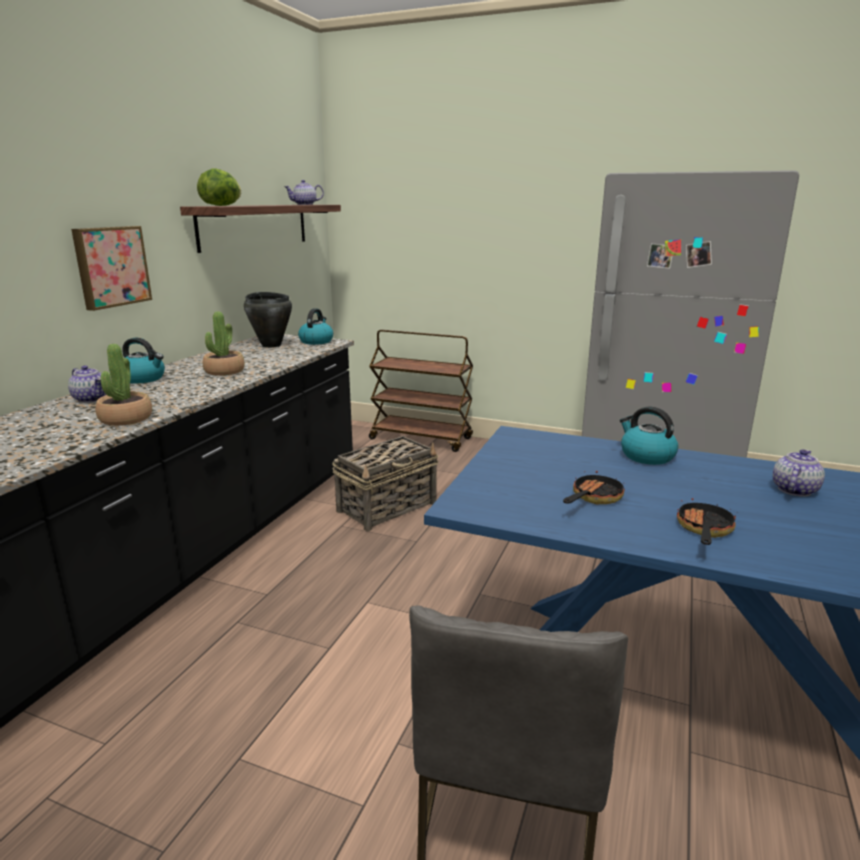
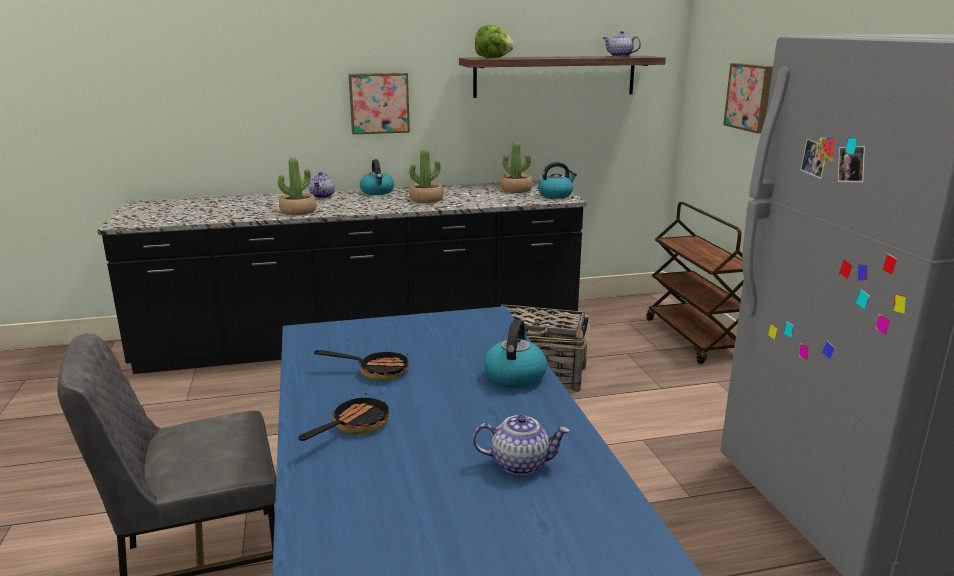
camera: 55 degrees right, 0 degrees up
black cooking pot [244,292,292,348] -> potted plant [500,141,533,193]
frying pan [677,491,736,545] -> frying pan turned 45 degrees counterclockwise [299,393,390,441]
none -> picture [723,63,773,134]

